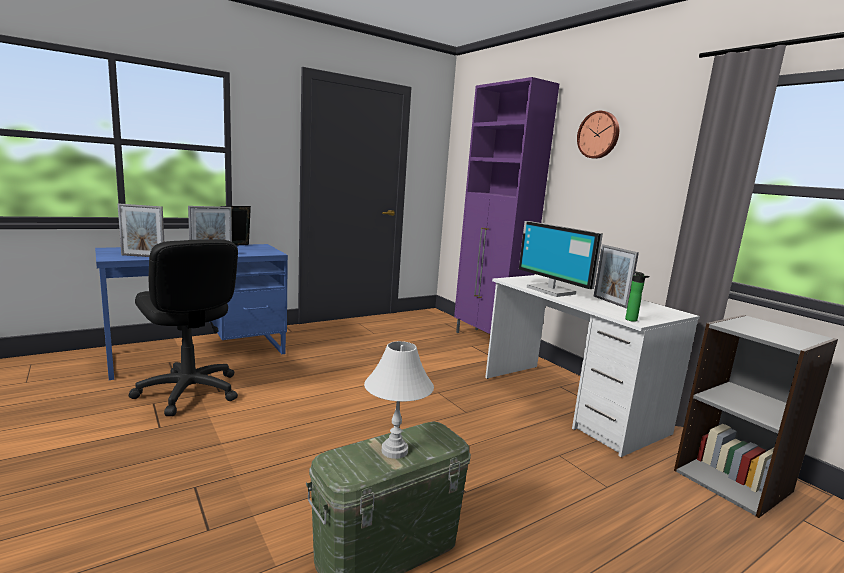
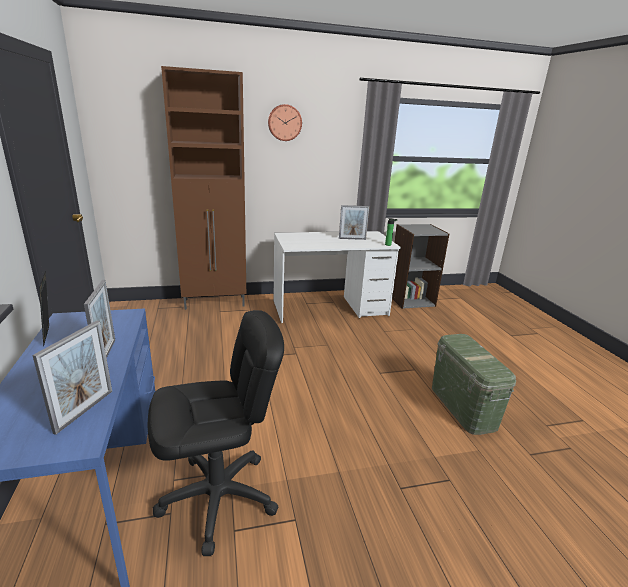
camera: 70 degrees left, 10 degrees up
white table lamp [364,341,434,459] -> none
purple cabinet [454,77,559,334] -> brown cabinet [161,66,246,310]
monitor [519,221,603,297] -> none

